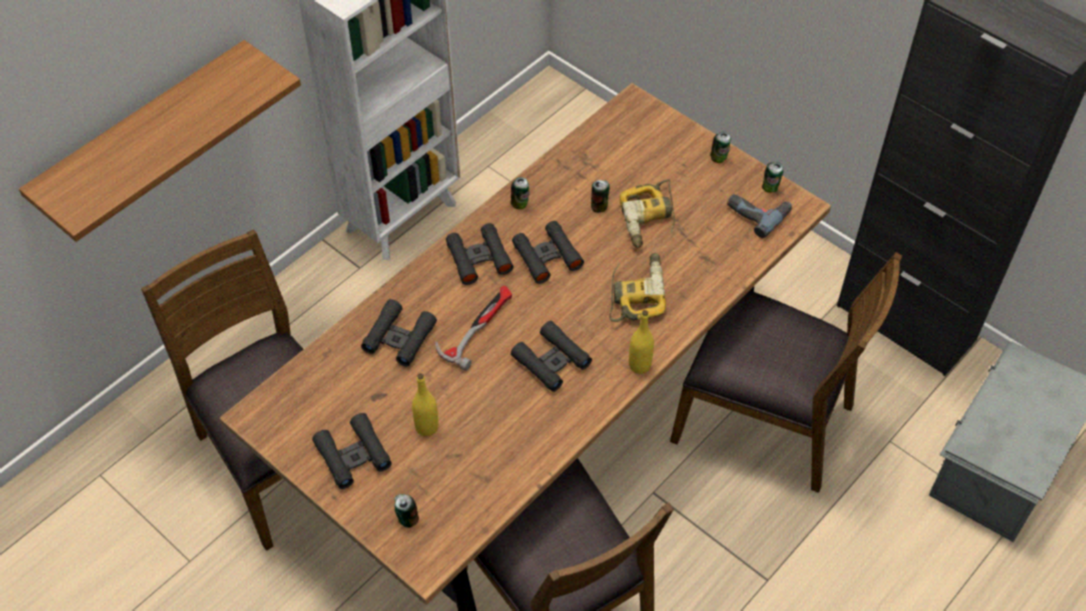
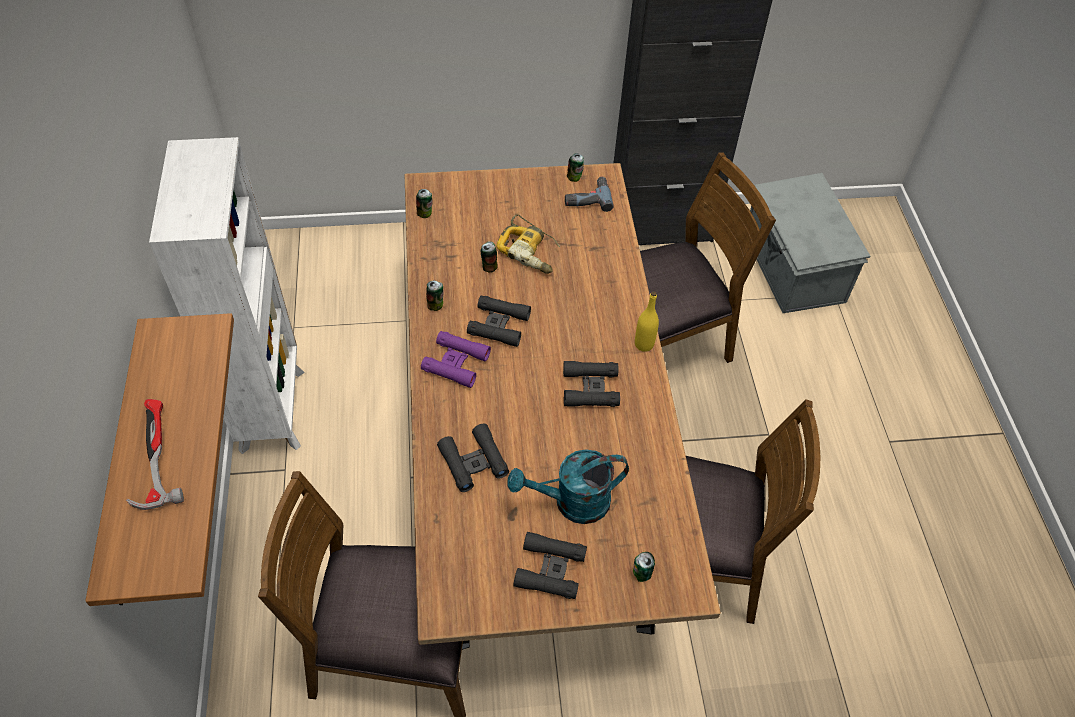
camera: 50 degrees left, 0 degrees up
yellow bottle [412,373,438,436] -> turquoise watering can [508,449,629,524]
hammer [435,286,512,371] -> hammer moved to [126,399,184,510]
black binoculars [446,223,513,285] -> purple binoculars [421,331,491,388]
power drill [609,253,666,322] -> none
can [710,132,731,163] -> can moved to [416,189,433,218]

